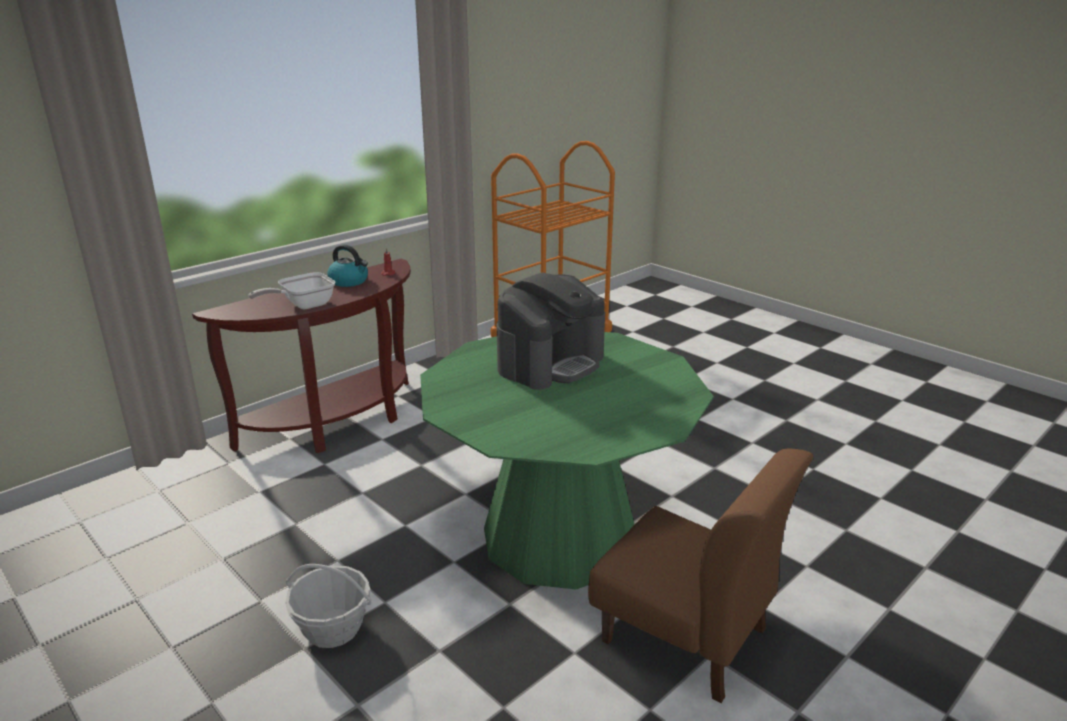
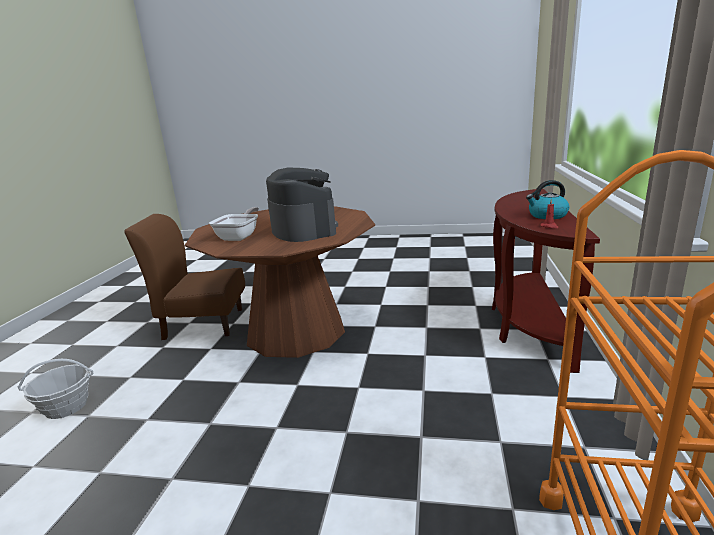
camera: 145 degrees right, 5 degrees down
frying pan [248,272,335,309] -> frying pan moved to [209,207,259,241]
basket [285,564,371,648] -> basket moved to [18,359,93,419]
green dining table [420,332,714,590] -> brown dining table [185,206,375,358]
coffee machine [497,272,605,390] -> coffee machine turned 150 degrees clockwise [266,168,338,242]

